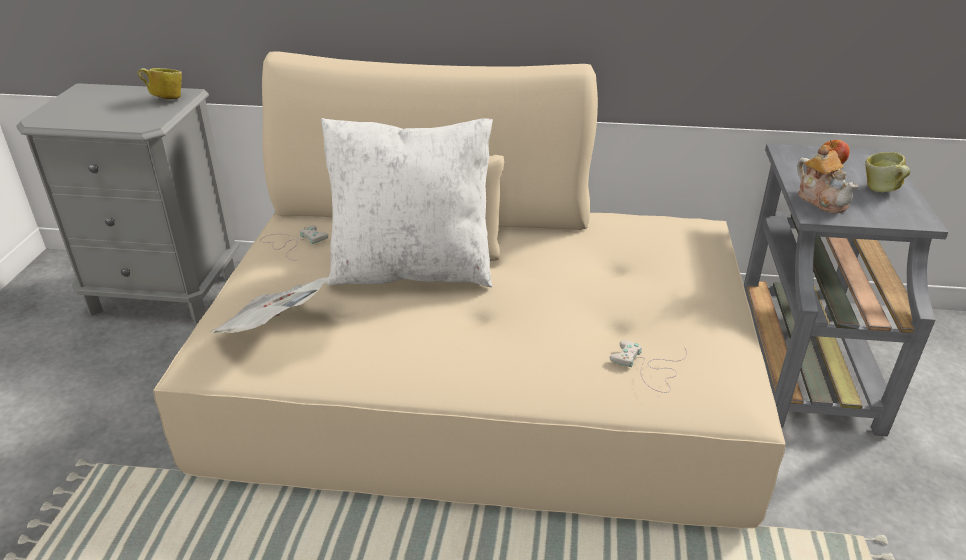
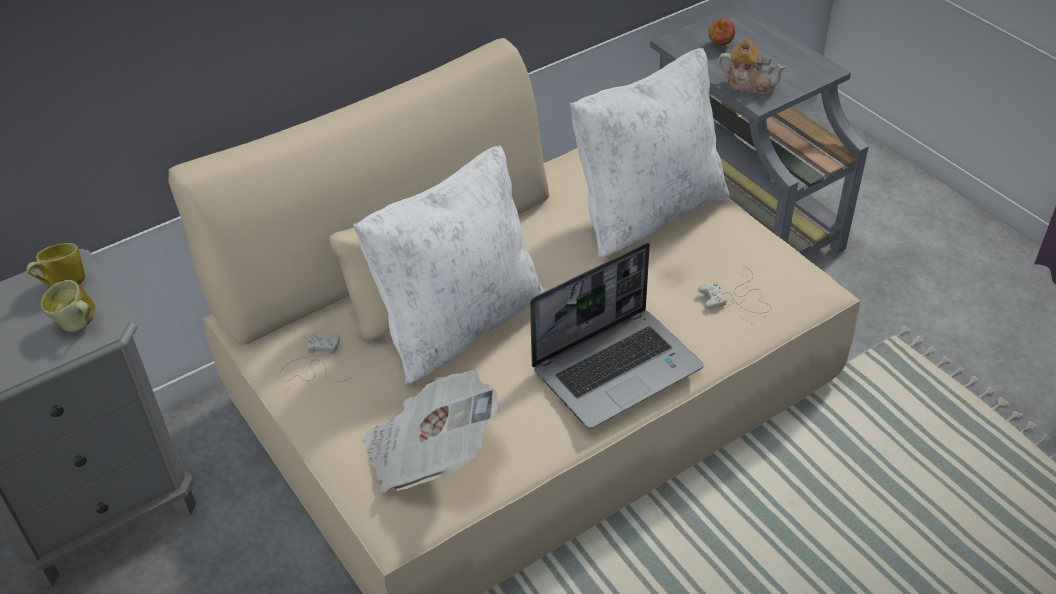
camera: 40 degrees left, 10 degrees up
mug [865,152,910,193] -> mug moved to [41,280,95,332]
none -> laptop [530,243,704,429]
none -> white pillow [570,48,730,258]

